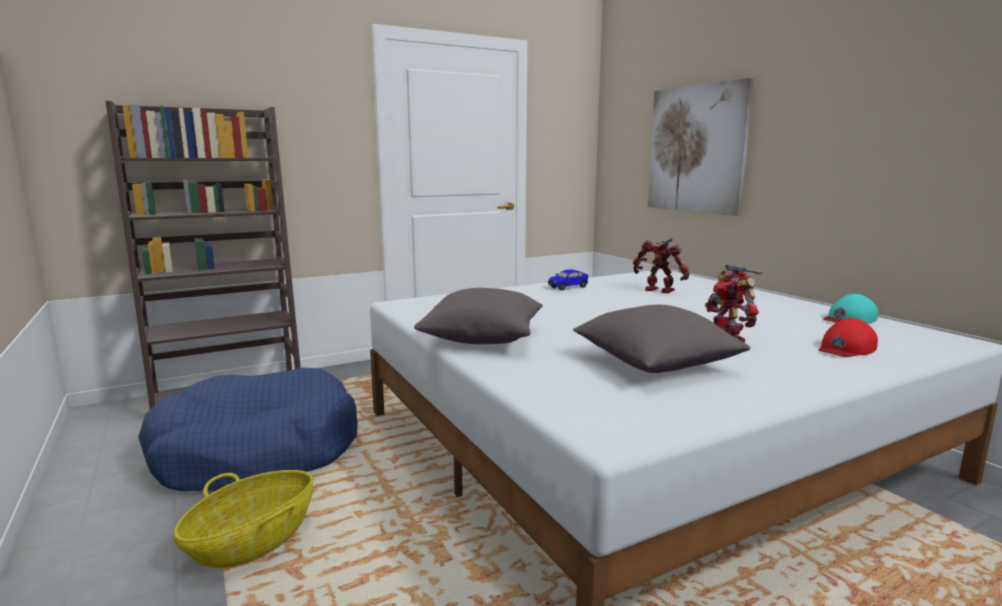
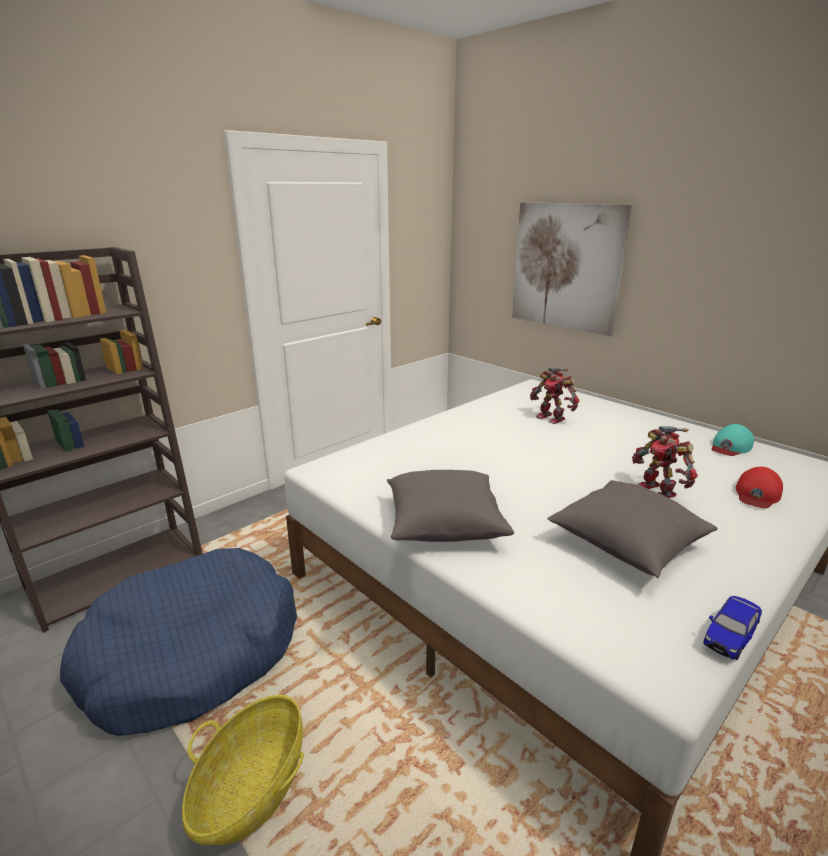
camera: 15 degrees left, 10 degrees up
toy car [548,270,588,290] -> toy car moved to [703,596,762,660]
toy robot [633,237,689,293] -> toy robot turned 150 degrees counterclockwise [530,368,579,424]

